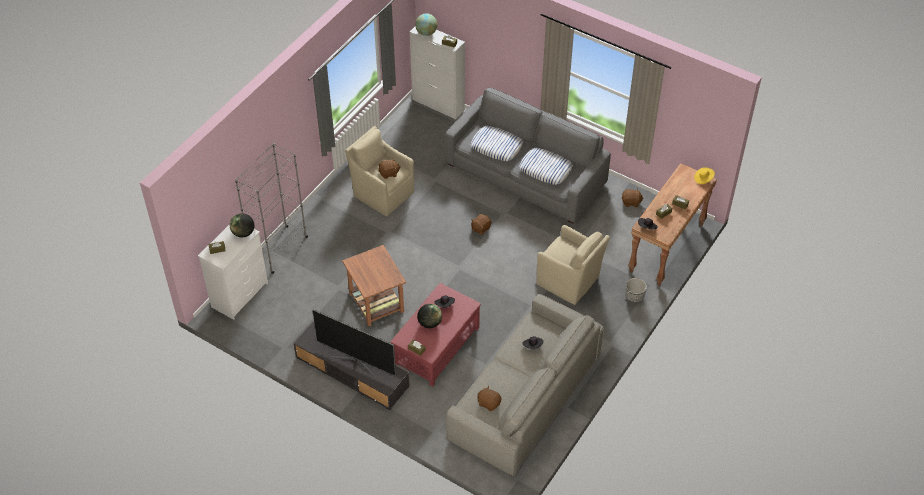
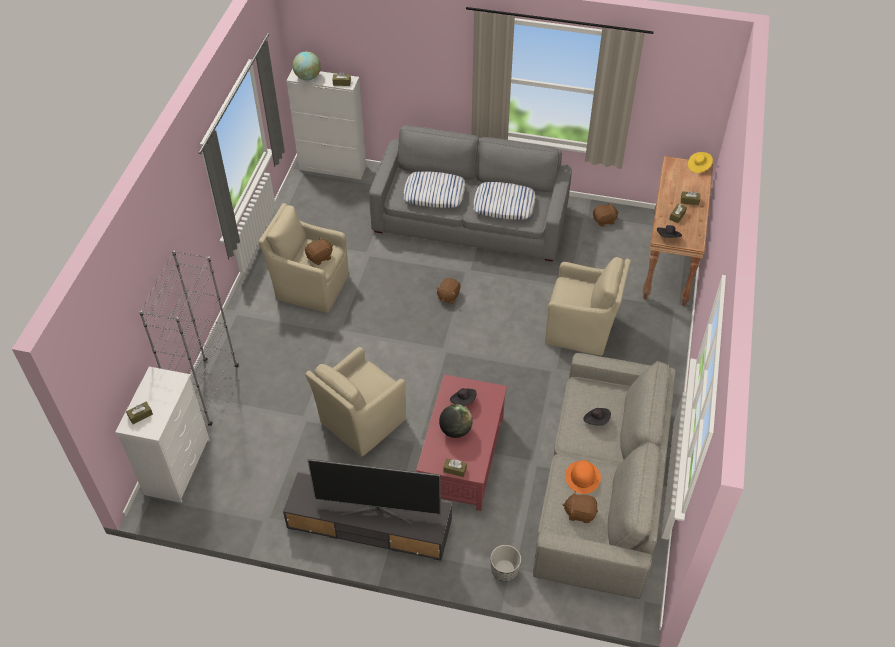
camera: 20 degrees left, 0 degrees up
globe [230,213,255,237] -> none
brown side table [342,245,406,326] -> beige armchair [305,347,406,456]
planter [626,278,647,303] -> planter moved to [490,545,521,582]
none -> orange hat [565,460,601,494]

